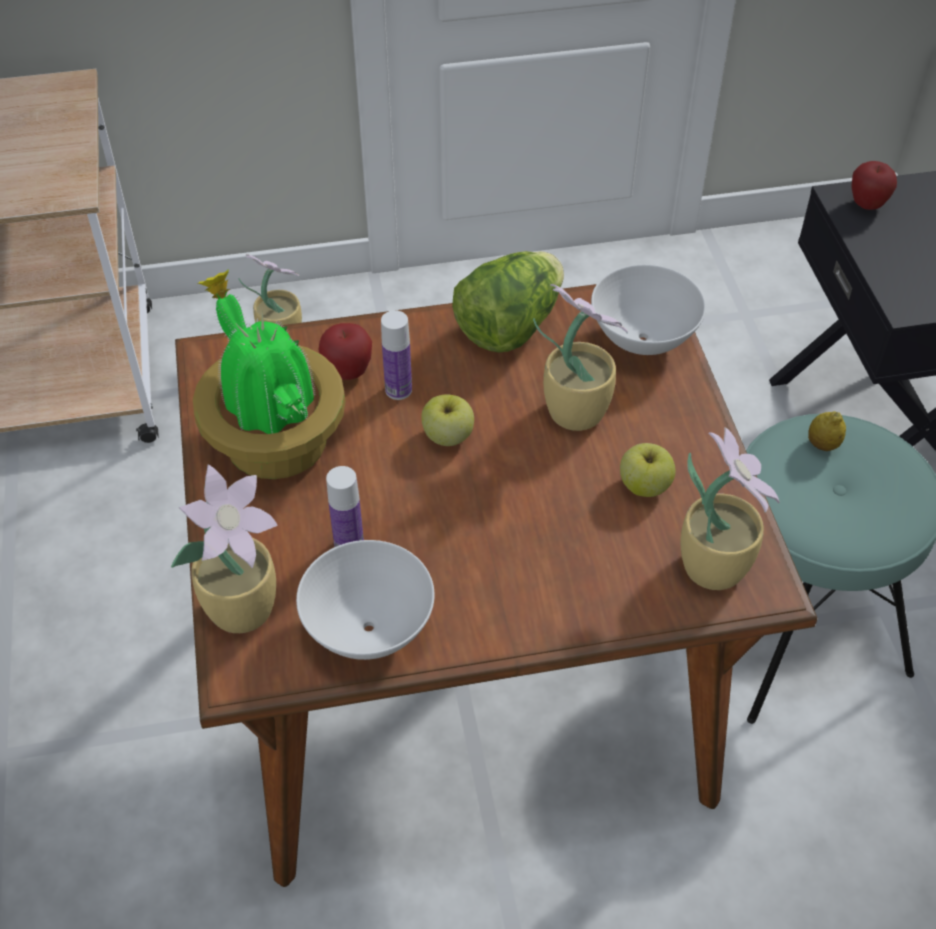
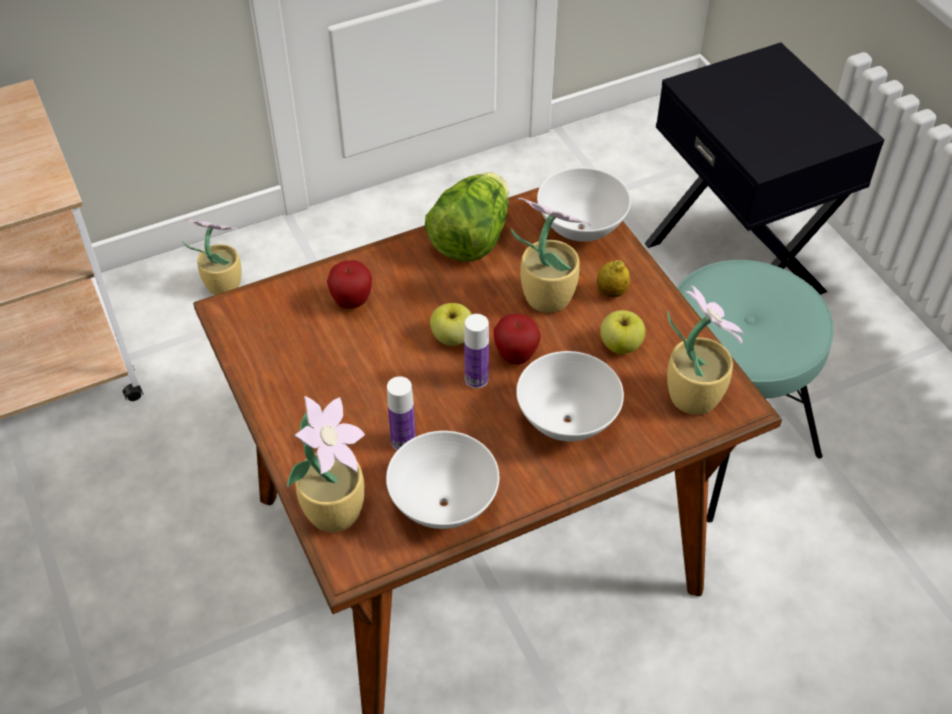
camera: 15 degrees left, 0 degrees up
potted plant [193,269,346,479] -> none
bottle [381,310,412,400] -> bottle moved to [464,314,489,388]
lemon [808,411,846,451] -> lemon moved to [597,260,630,297]
apple [851,161,897,210] -> apple moved to [494,314,541,364]
none -> white bowl [516,351,624,442]

